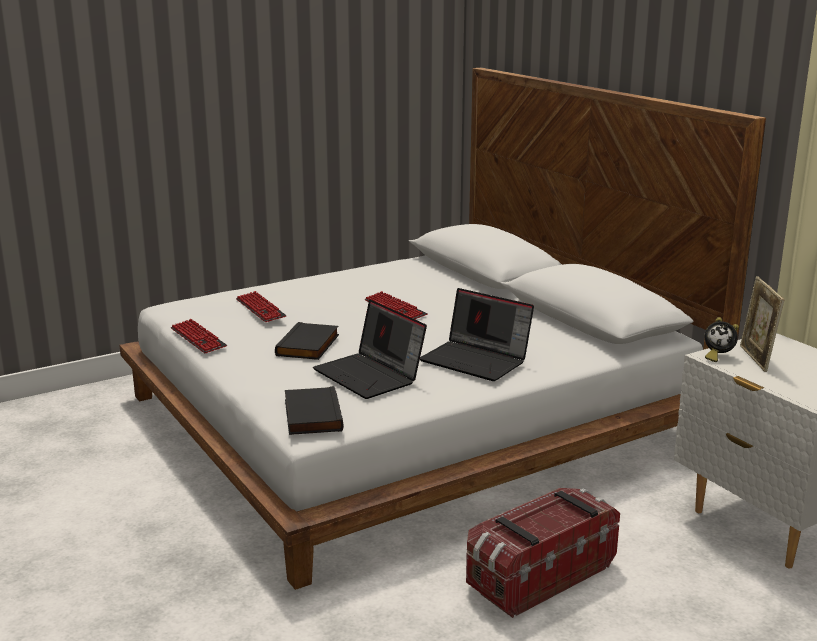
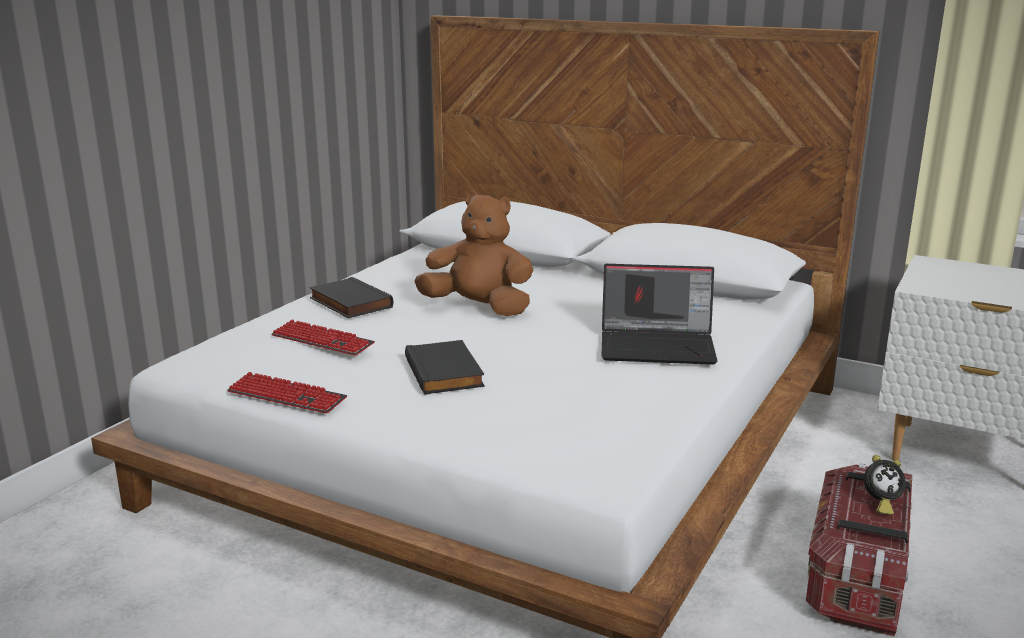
camera: 30 degrees left, 0 degrees up
black book [285,386,343,435] -> black book moved to [309,277,393,318]
laptop [313,300,427,399] -> none
keyboard [365,291,428,319] -> brown plush toy [415,191,533,316]
alarm clock [704,317,739,362] -> alarm clock moved to [864,455,906,515]
picture frame [740,276,784,372] -> none

